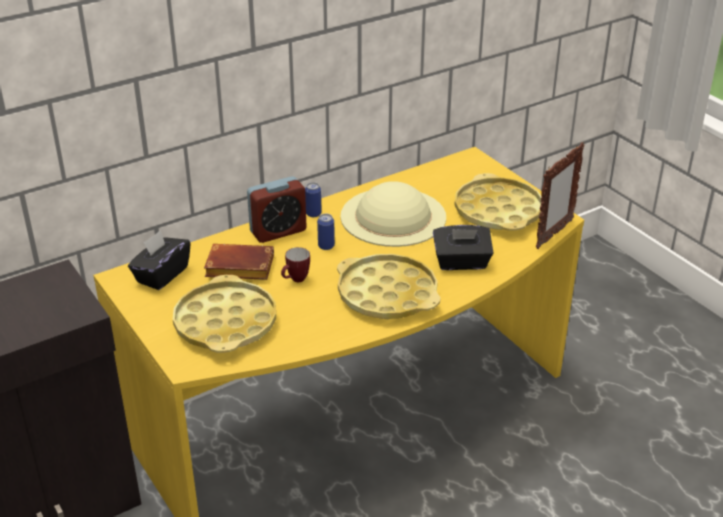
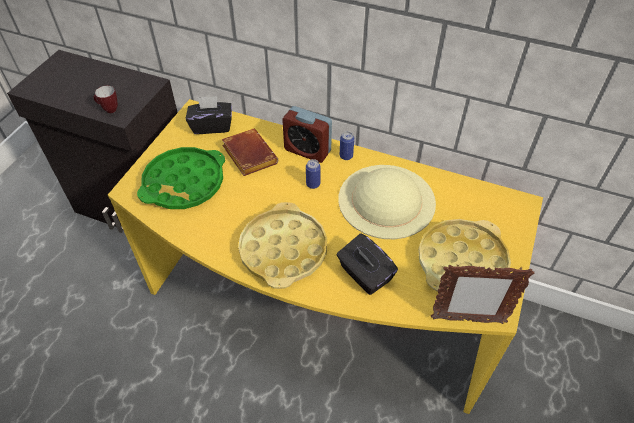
camera: 55 degrees right, 15 degrees up
yellow tray [173,275,276,353] -> green tray [137,147,225,209]
mug [281,247,310,282] -> mug moved to [94,86,118,113]

